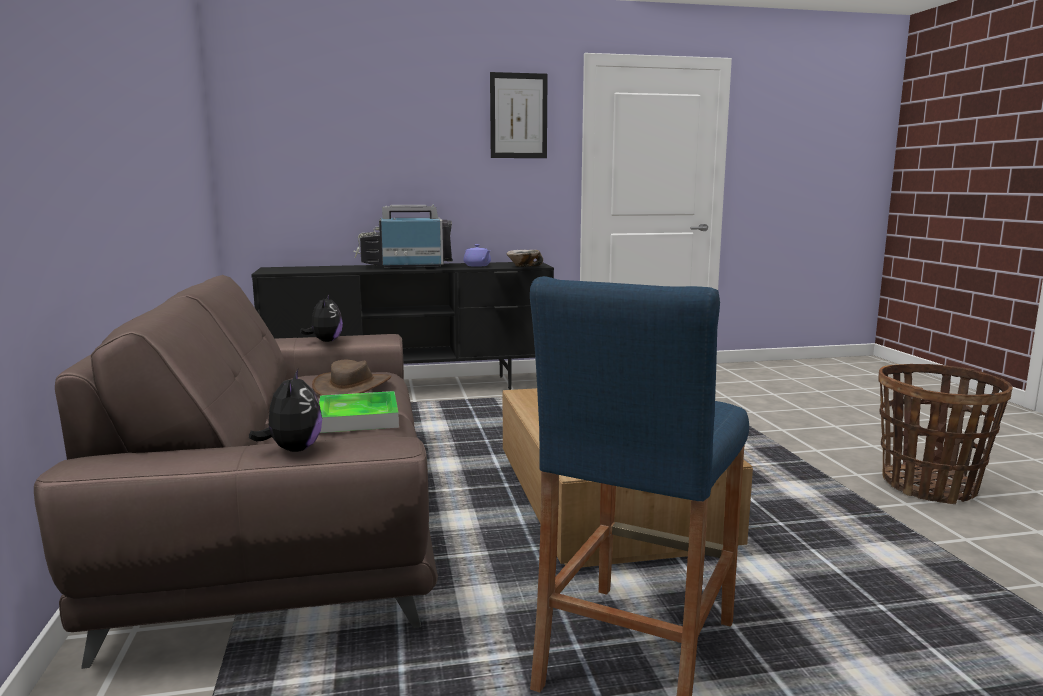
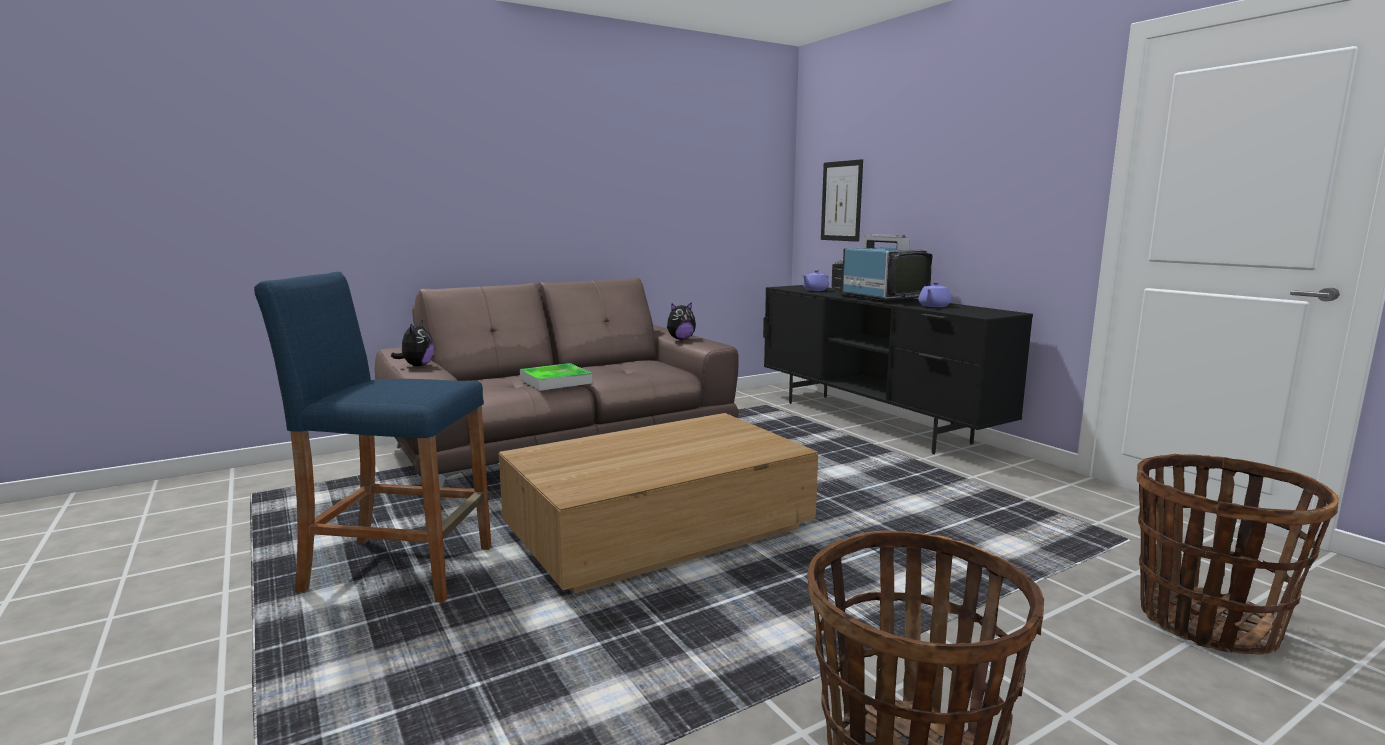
camera: 70 degrees right, 0 degrees up
plush toy [249,369,322,452] -> plush toy turned 60 degrees counterclockwise [391,319,434,366]
brown hat [312,360,391,395] -> none
picture [490,72,548,158] -> picture moved to [821,159,863,242]
bowl [506,250,543,267] -> none
none -> purple teapot [802,270,829,291]
none -> basket [1137,454,1339,654]

